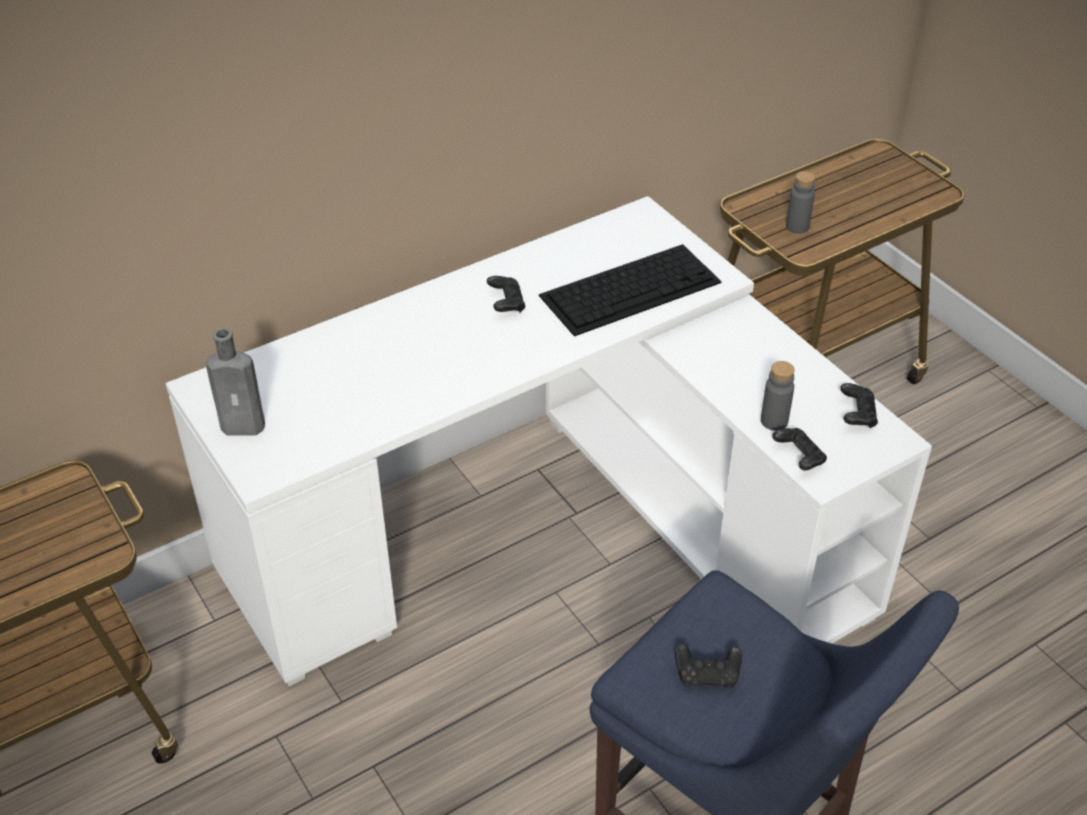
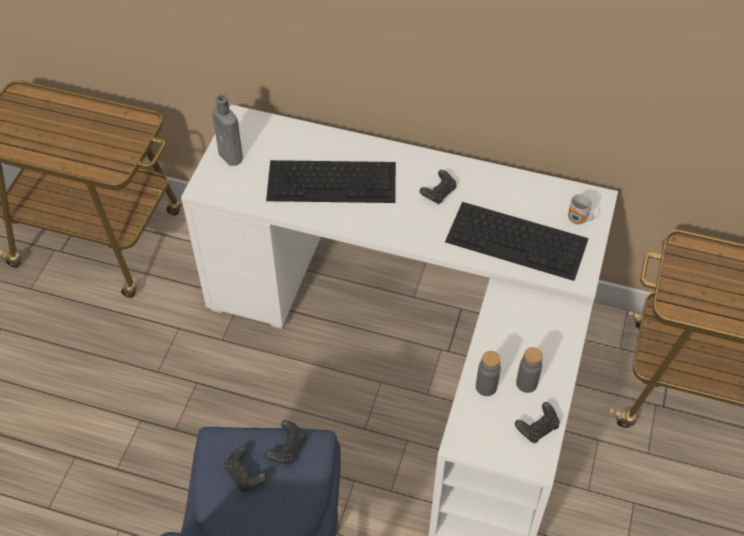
camera: 50 degrees right, 10 degrees up
black game controller [772,428,827,471] -> black game controller moved to [265,420,306,465]
grey bottle [786,171,815,234] -> grey bottle moved to [516,347,543,393]
none -> keyboard [266,160,396,203]
none -> mug [568,194,594,224]

